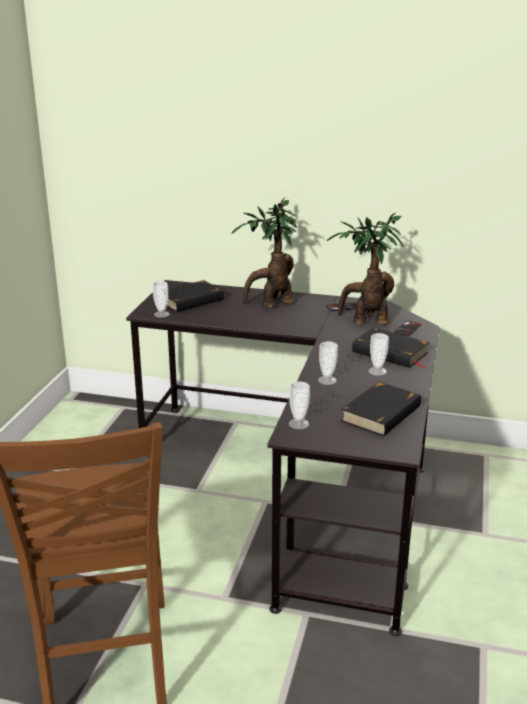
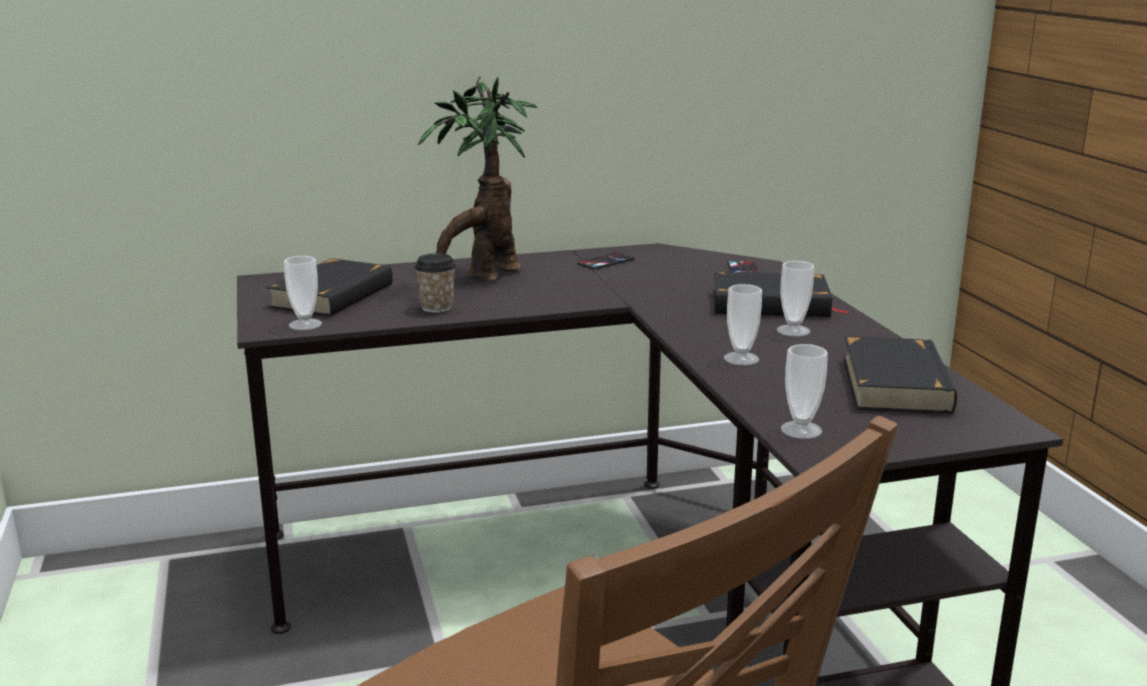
camera: 30 degrees left, 5 degrees down
potted plant [327,213,403,325] -> none
none -> cup [415,253,456,313]

